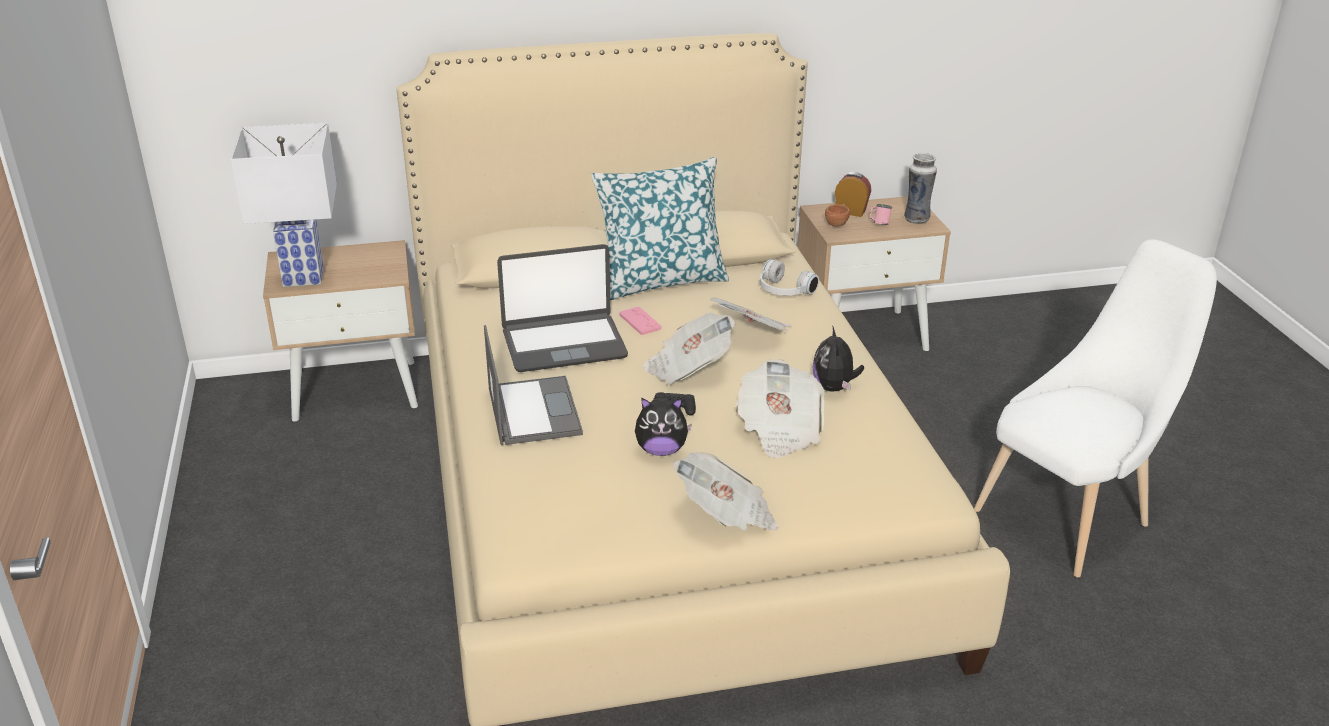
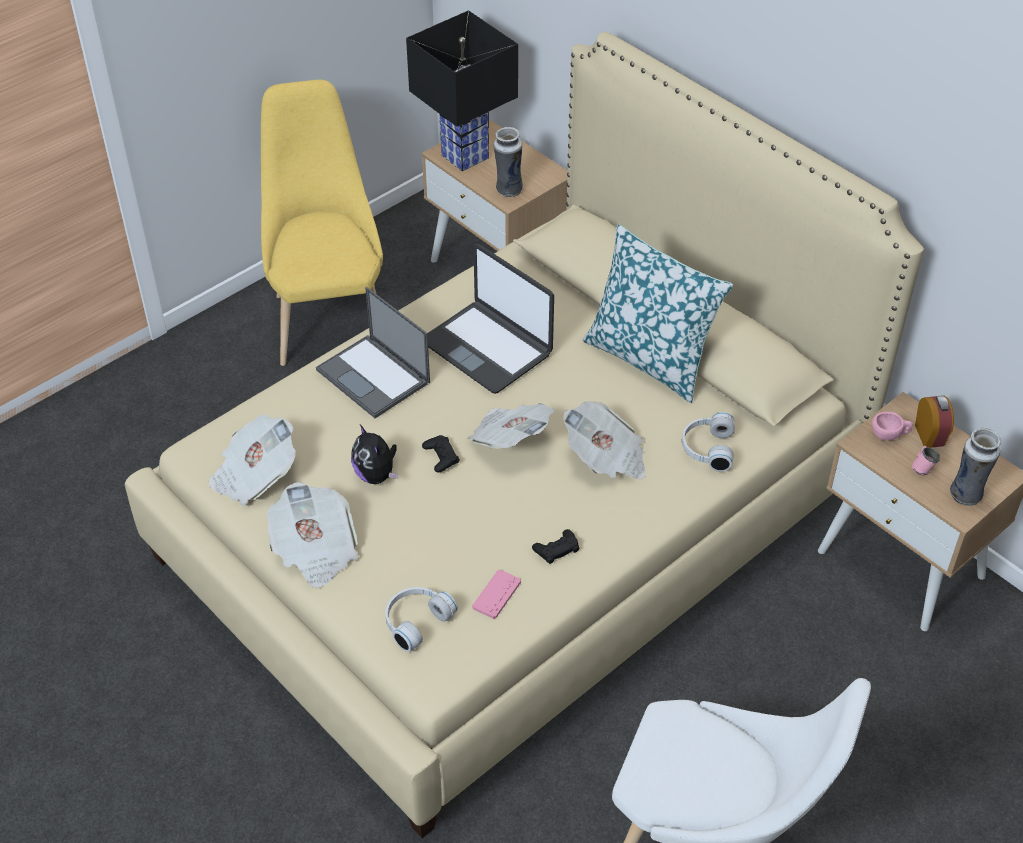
camera: 60 degrees right, 15 degrees up
white table lamp [231,123,337,287] -> black table lamp [406,10,518,171]
laptop [484,325,583,445] -> laptop turned 90 degrees clockwise [316,287,430,418]
pink game controller [619,307,661,335] -> pink game controller moved to [472,570,521,619]
newspaper [735,359,825,458] -> newspaper moved to [208,414,296,506]
plush toy [812,327,864,392] -> black game controller [532,529,579,564]
brown cup [825,204,850,226] -> pink cup [872,412,913,441]
none -> yellow chair [261,80,383,366]
none -> white headphones [385,587,458,652]
none -> vase [494,127,523,197]

